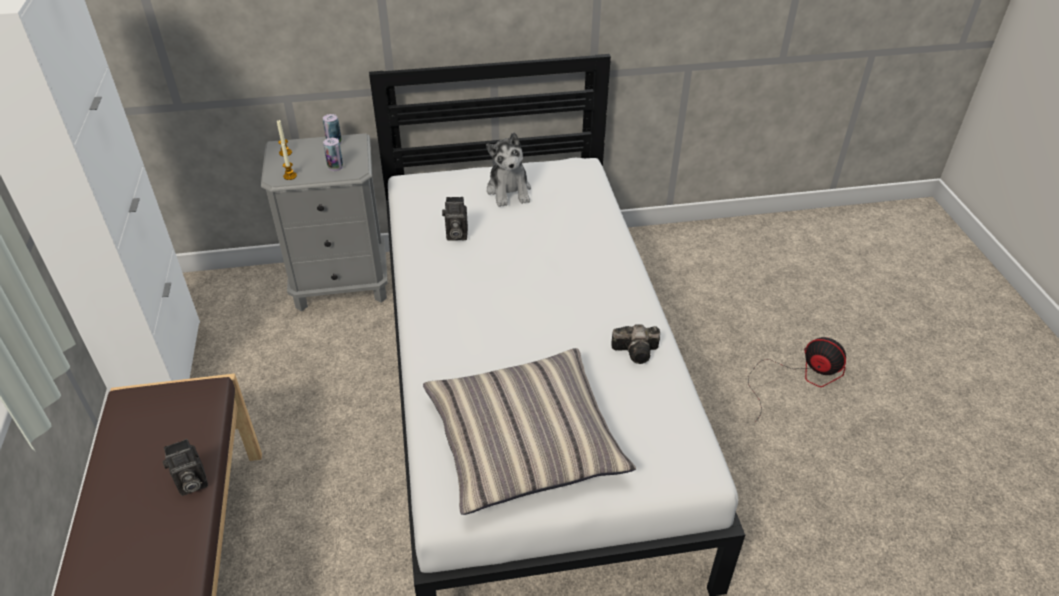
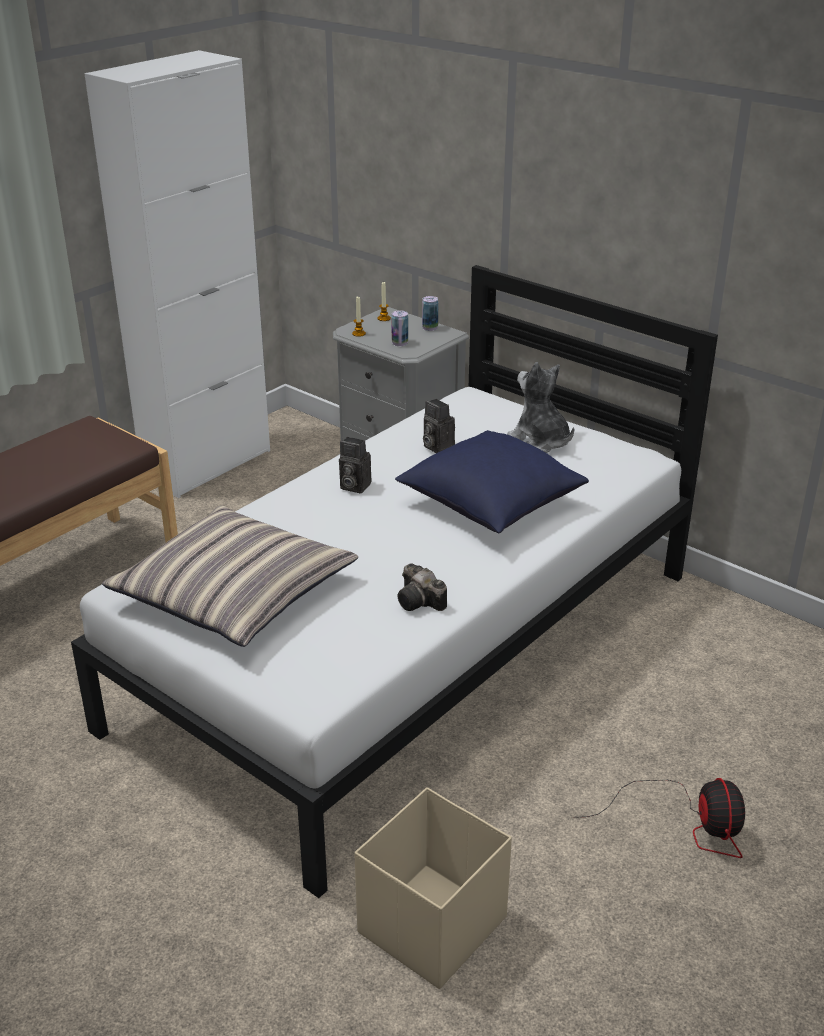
camera: 50 degrees right, 10 degrees down
camera [163,439,208,496] -> camera moved to [339,437,371,493]
plush toy [486,132,531,207] -> plush toy turned 105 degrees clockwise [507,362,574,453]
none -> beige storage box [354,787,512,989]
none -> blue pillow [395,430,589,534]

